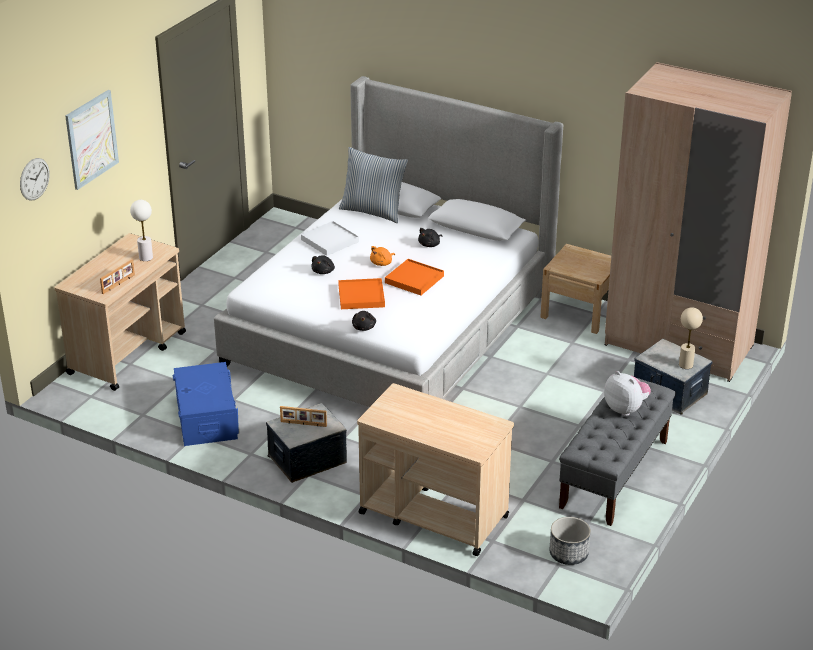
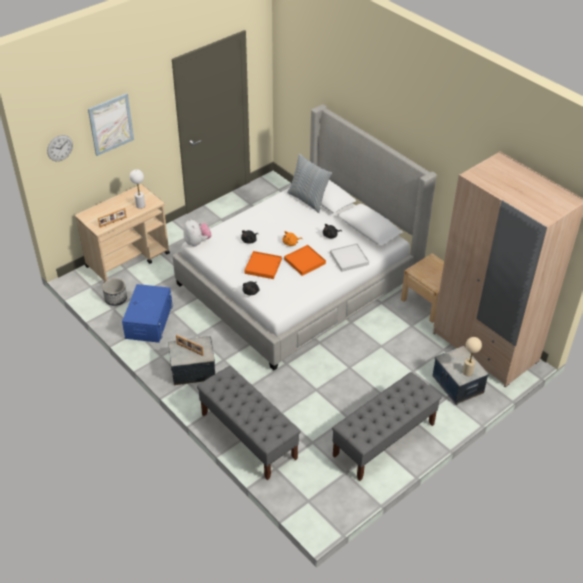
camera: 20 degrees right, 10 degrees up
white tray [301,221,359,256] -> white tray moved to [330,243,369,272]
beige cart [357,383,514,556] -> grey bench [197,366,301,480]
planter [549,517,591,565] -> planter moved to [102,278,127,306]
plush toy [604,371,651,416] -> plush toy moved to [184,219,212,247]

